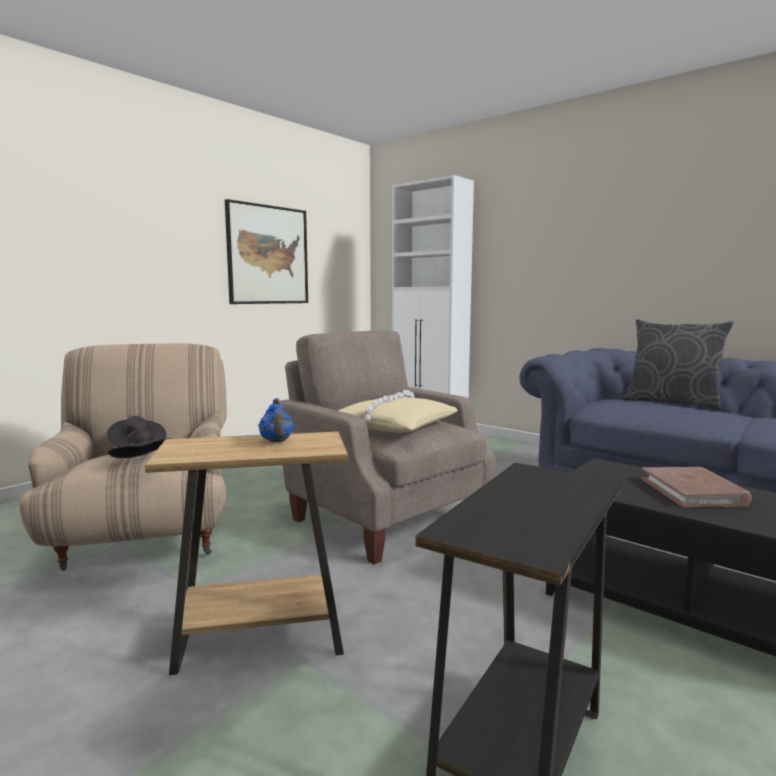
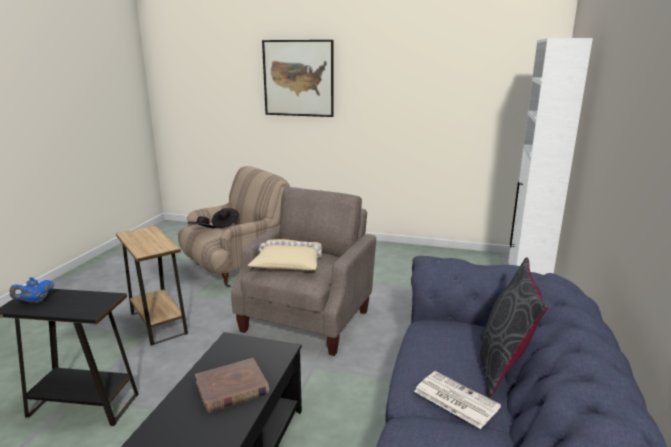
camera: 65 degrees right, 10 degrees up
picture [225,199,308,304] -> picture moved to [262,40,334,117]
blue teapot [258,398,294,442] -> blue teapot moved to [9,277,54,303]
none -> newspaper [414,371,501,429]

